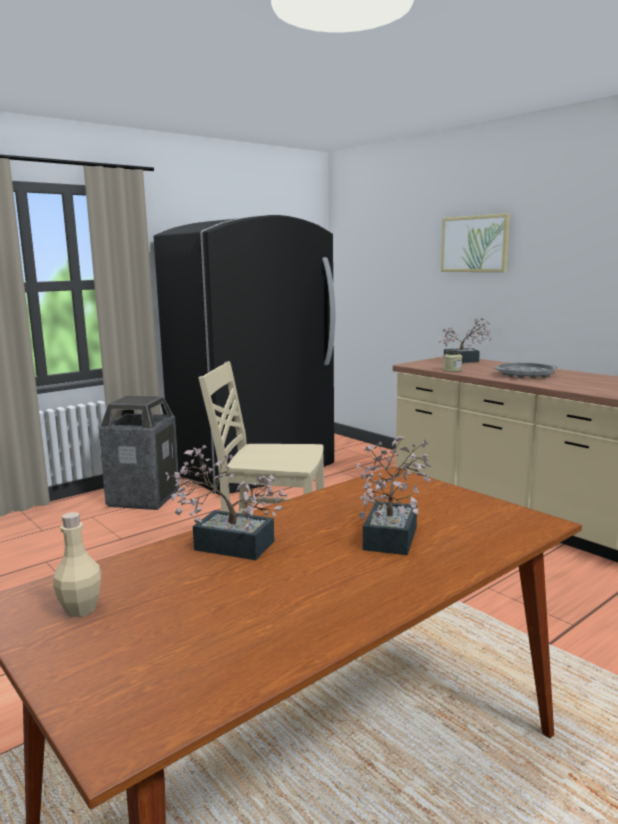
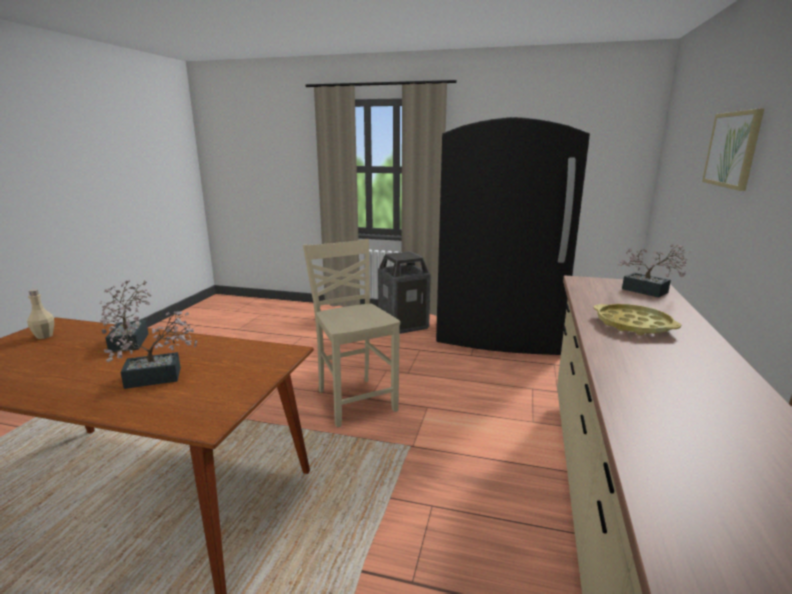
camera: 55 degrees right, 5 degrees up
jar [443,350,462,372] -> none
grey tray [495,363,557,379] -> yellow tray [594,304,681,335]

